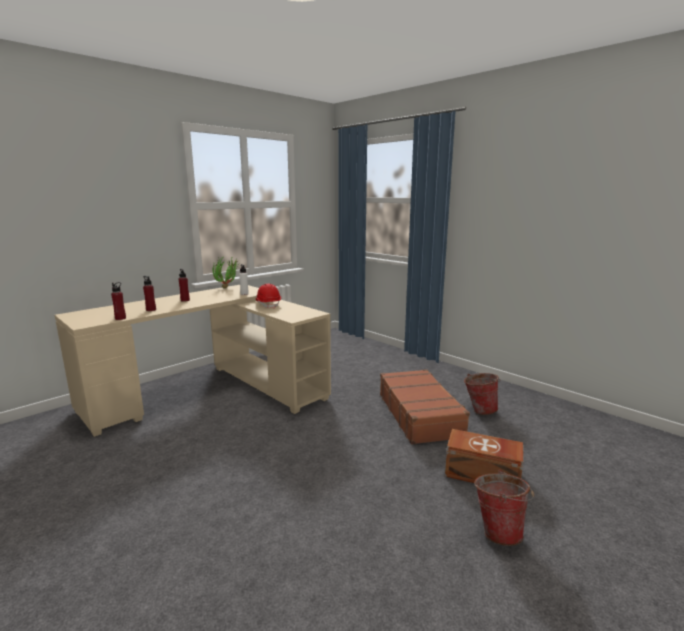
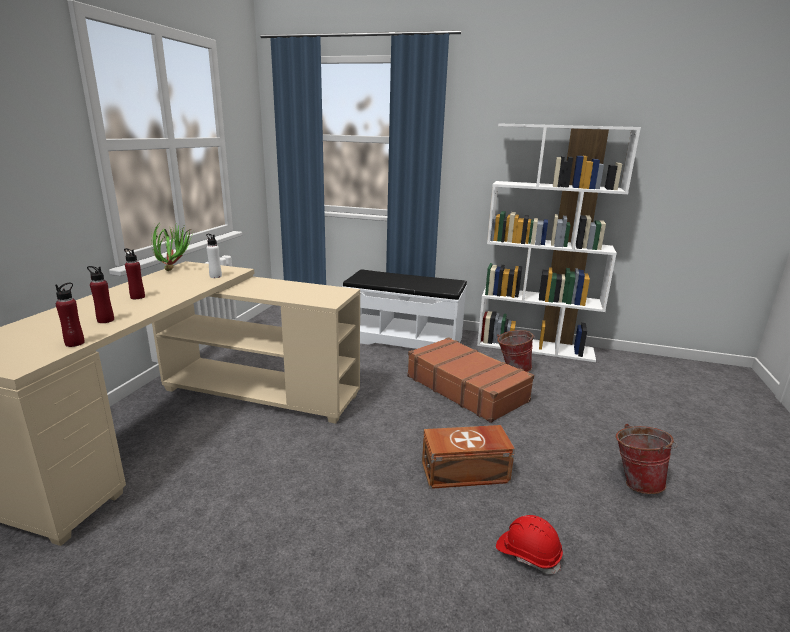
camera: 30 degrees left, 5 degrees up
red hard hat [256,284,281,309] -> red hard hat moved to [496,515,563,574]
brown storage box [445,429,523,483] -> brown storage box moved to [422,425,515,489]
none -> white bench [342,269,467,349]
none -> white bookcase [477,123,641,362]

